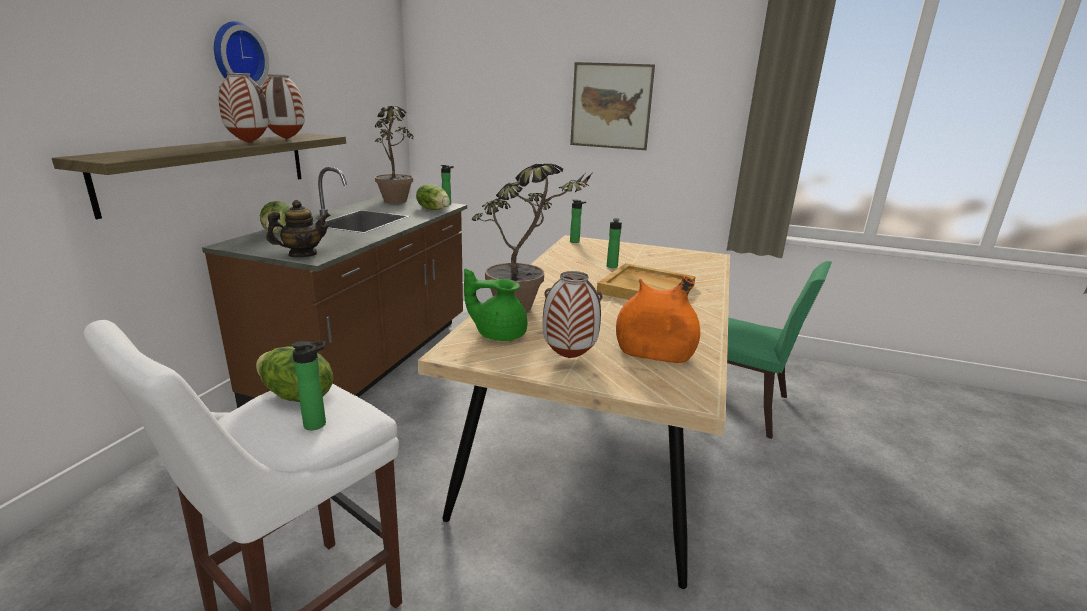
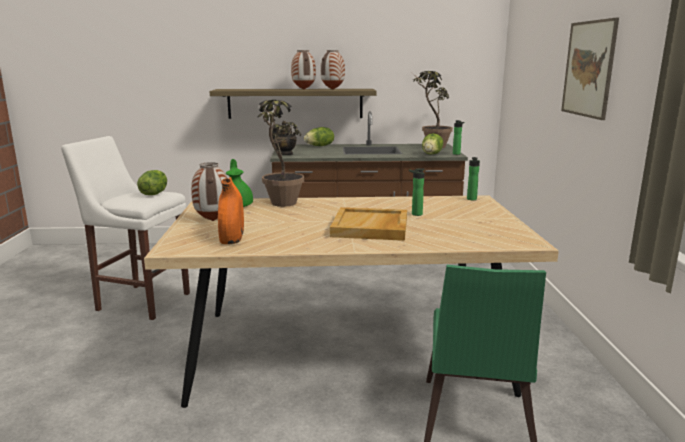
camera: 70 degrees right, 5 degrees down
wall clock [214,21,269,86] -> none
bottle [291,341,326,430] -> none

